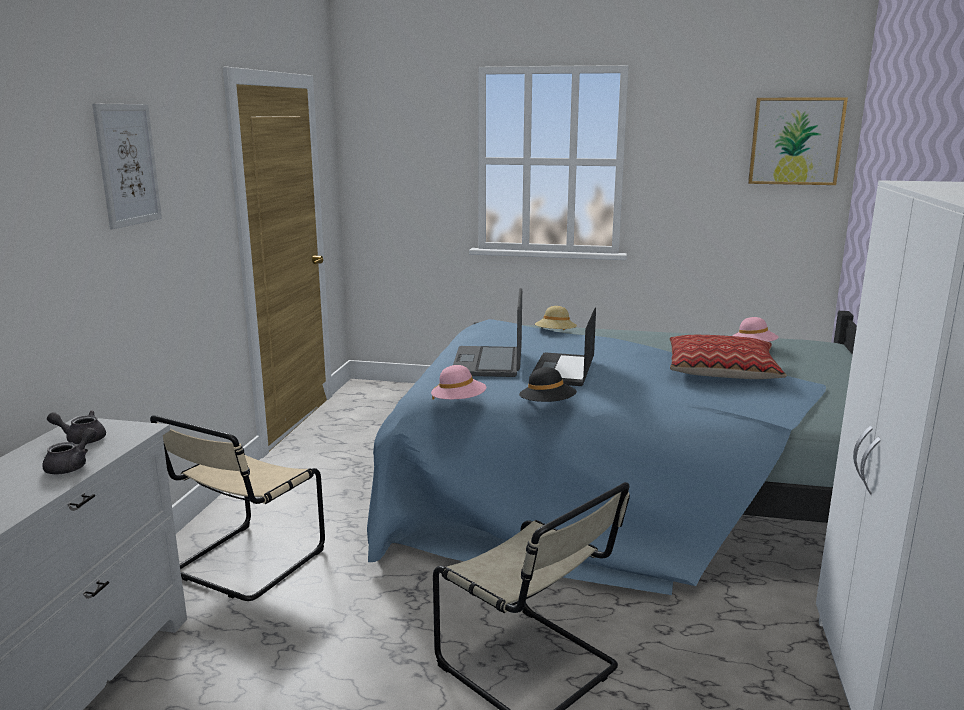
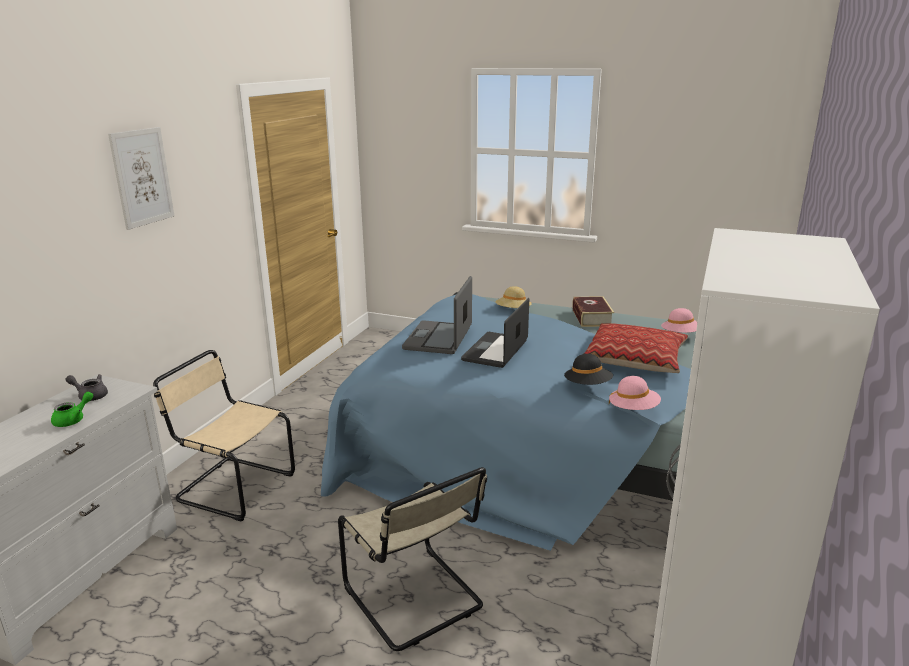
camera: 10 degrees right, 5 degrees up
grey teapot [42,428,97,474] -> green teapot [51,392,93,427]
beige chair [150,415,325,601] -> beige chair turned 75 degrees clockwise [153,350,295,521]
pink hat [431,365,486,400] -> pink hat moved to [609,376,661,410]
black hat [519,367,577,402] -> black hat moved to [564,354,613,385]
picture [748,97,848,185] -> none
none -> book [572,296,614,327]

